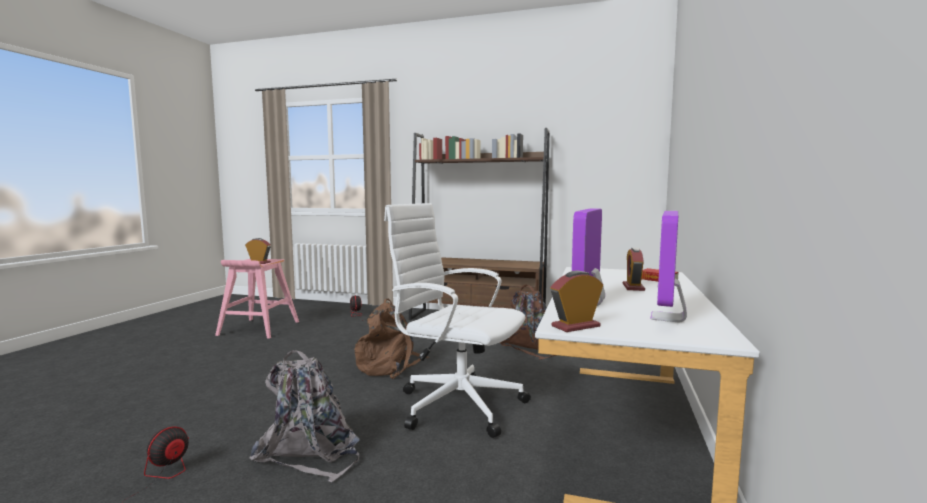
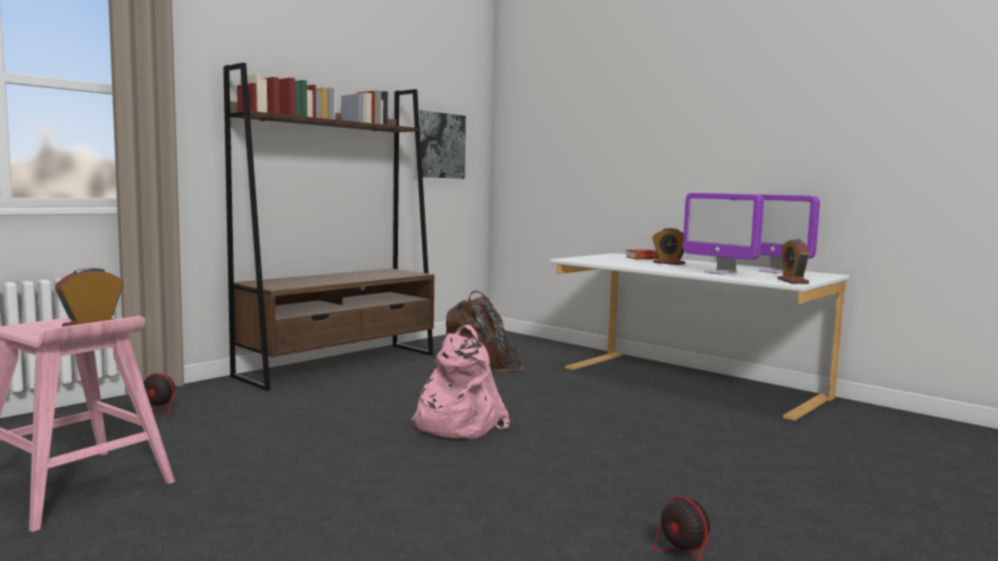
camera: 65 degrees left, 0 degrees up
grey backpack [249,350,360,482] -> none
brown backpack [354,299,429,379] -> pink backpack [411,325,510,438]
white office chair [384,203,531,438] -> none
none -> picture [414,107,468,181]

